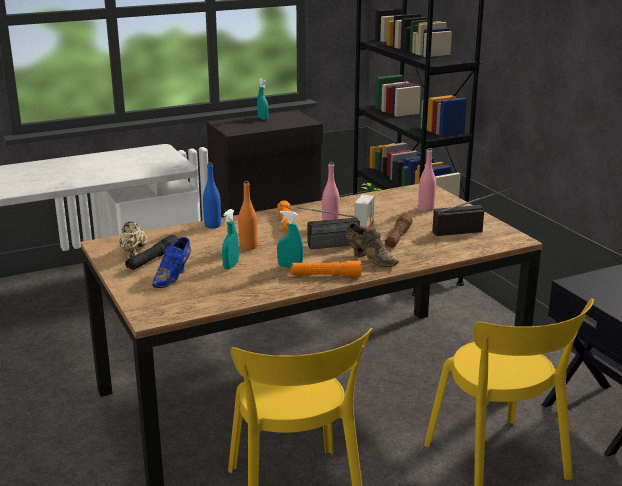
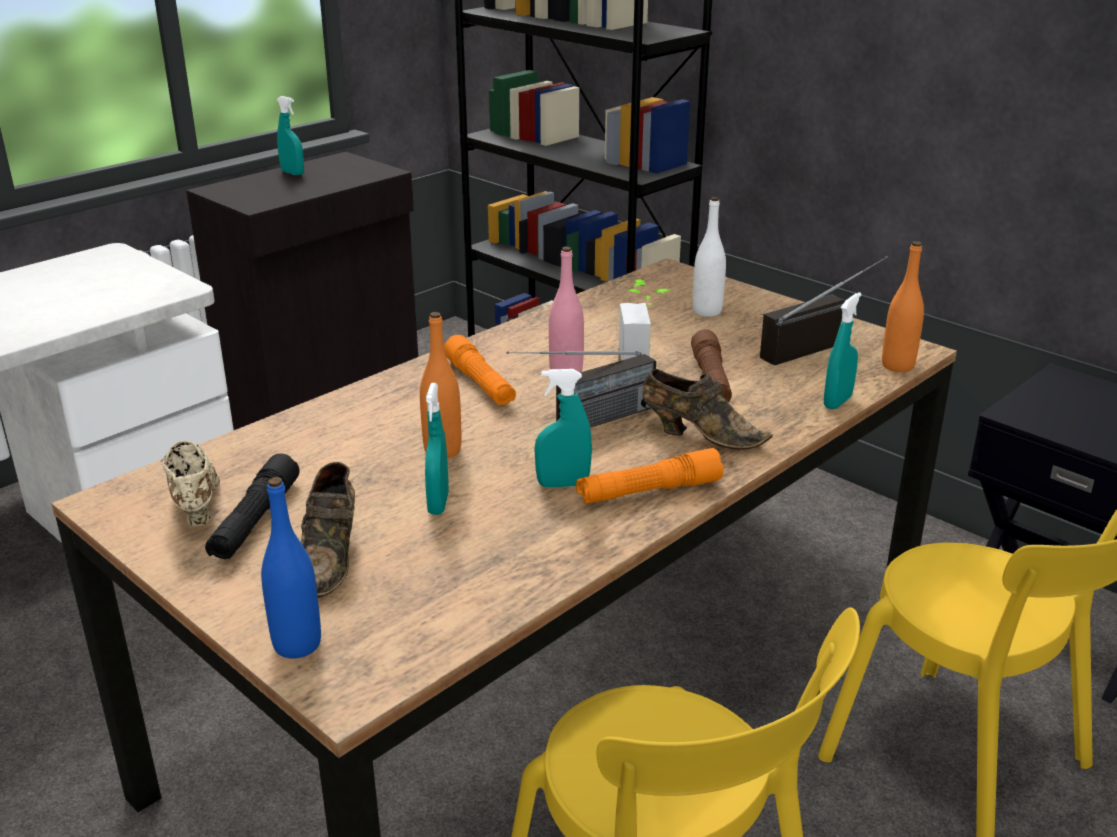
camera: 20 degrees left, 5 degrees up
blue shoe [152,237,191,288] -> brown shoe [301,462,355,598]
blue bottle [203,162,221,228] -> blue bottle moved to [261,477,321,659]
pink bottle [418,148,436,211] -> white bottle [693,197,726,317]
none -> turquoise spray bottle [824,292,862,409]
none -> orange bottle [882,241,924,372]

